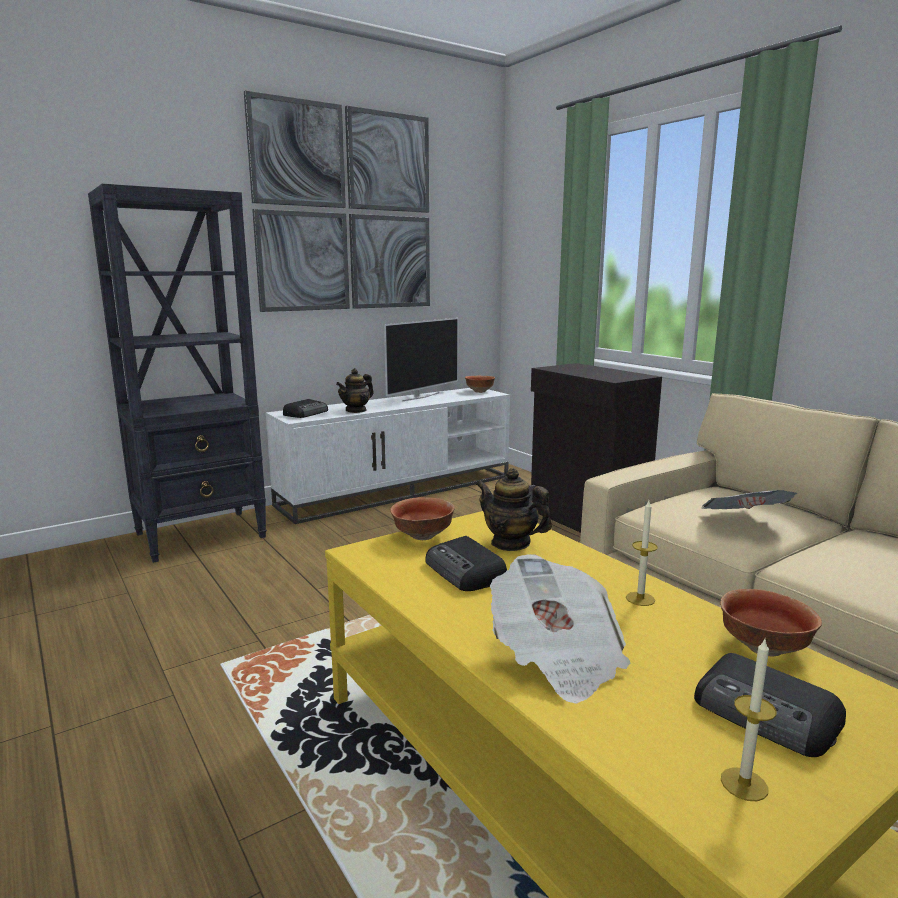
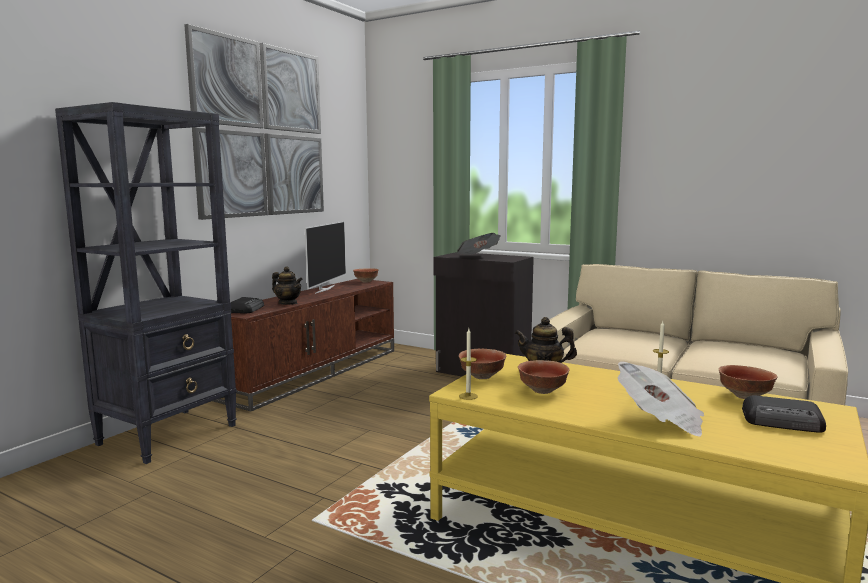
camera: 25 degrees left, 5 degrees down
white tv stand [265,388,510,524] -> brown tv stand [213,279,394,411]
teapot [336,368,374,413] -> teapot turned 75 degrees counterclockwise [272,266,302,305]
radio [425,536,507,591] -> bowl [518,360,570,394]
newspaper [703,490,797,509] -> newspaper moved to [456,233,501,255]
candle [721,637,776,801] -> candle moved to [459,328,478,400]

